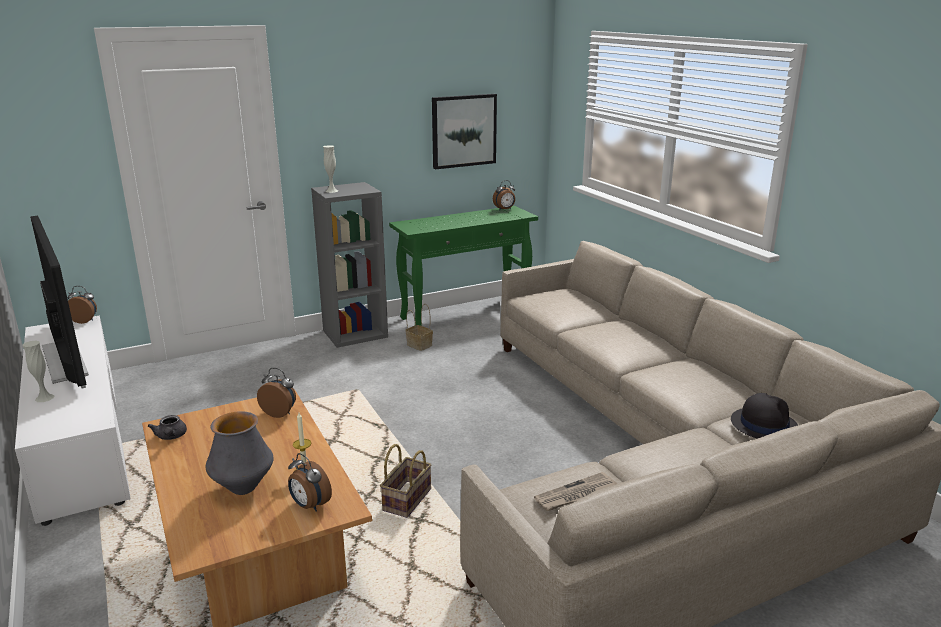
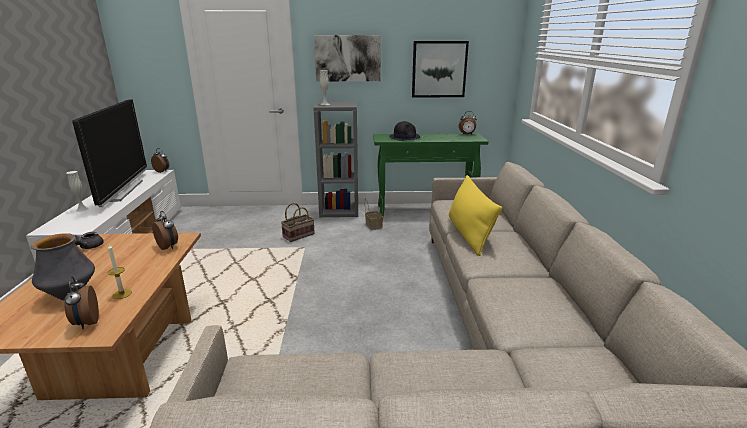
camera: 25 degrees right, 0 degrees up
basket [380,444,431,518] -> basket moved to [281,203,315,242]
newspaper [534,472,617,511] -> none
black hat [731,393,798,439] -> black hat moved to [389,121,421,141]
none -> picture [314,35,381,81]
none -> yellow pillow [449,175,502,256]

